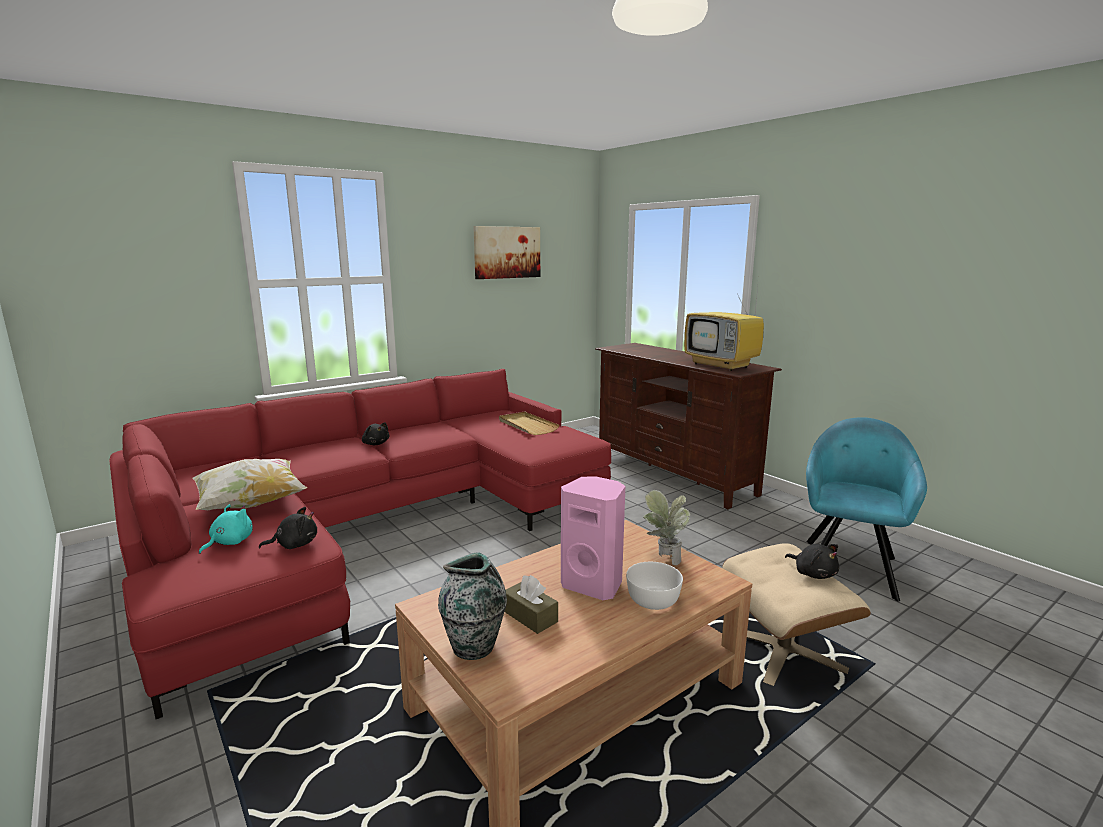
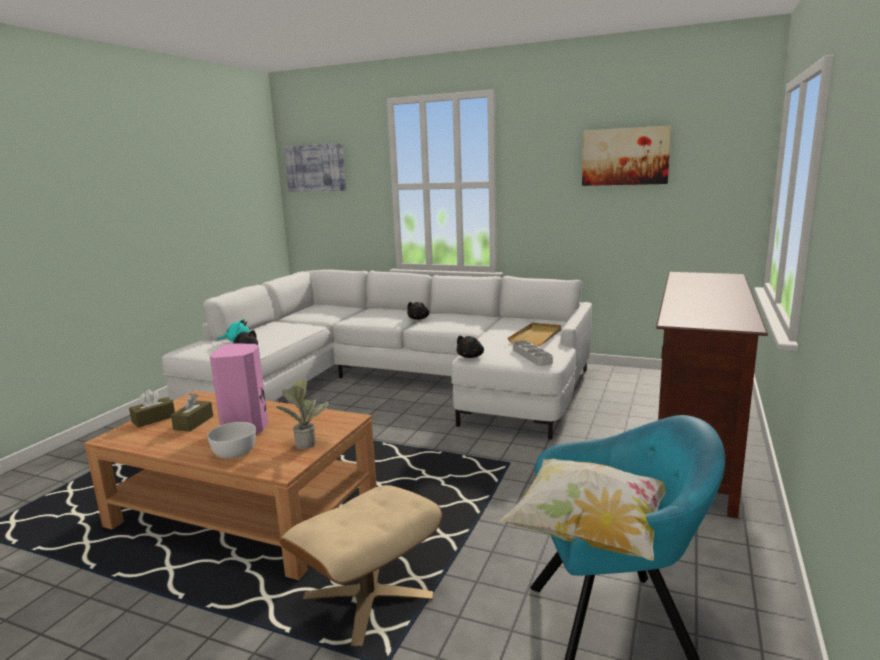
camera: 60 degrees right, 0 degrees up
red sofa [109,369,611,719] -> white sofa [161,269,592,440]
pillow [193,459,307,510] -> pillow moved to [500,459,666,560]
vase [438,552,507,660] -> brown tissue box [129,390,175,428]
television [684,278,764,371] -> none
black plush toy [785,544,839,579] -> black plush toy moved to [457,336,484,358]
none -> picture [284,143,346,192]
none -> grey tray [513,340,553,366]

